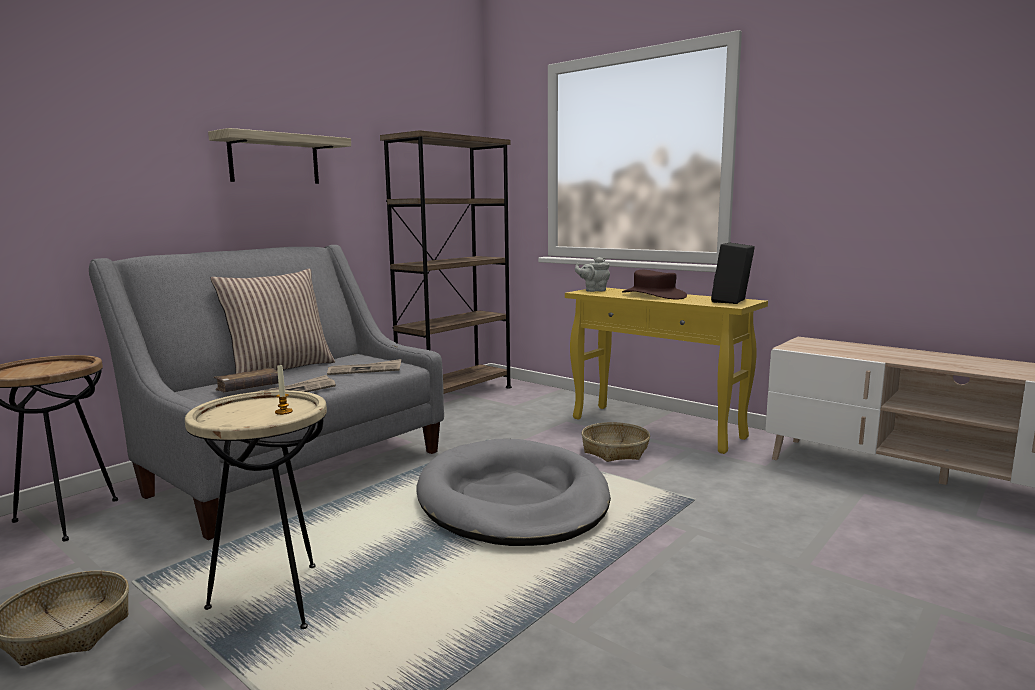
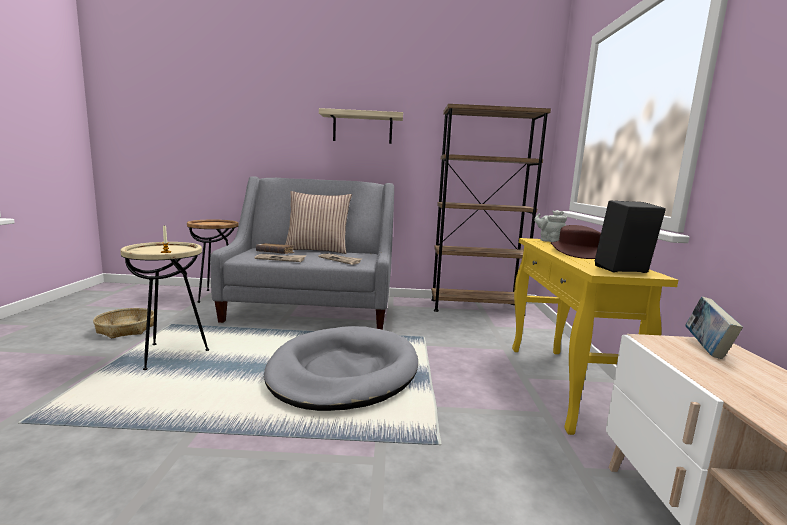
camera: 50 degrees right, 0 degrees up
basket [581,422,650,462] -> none
none -> book [685,297,743,359]

